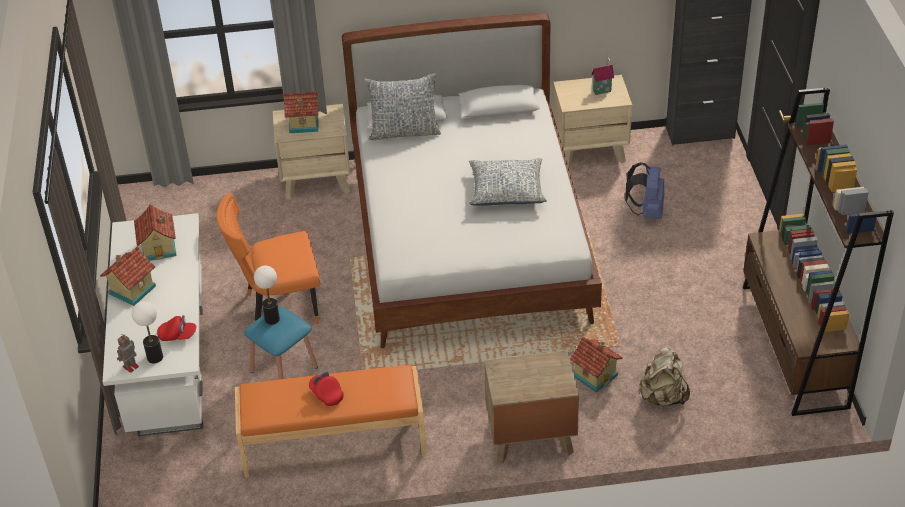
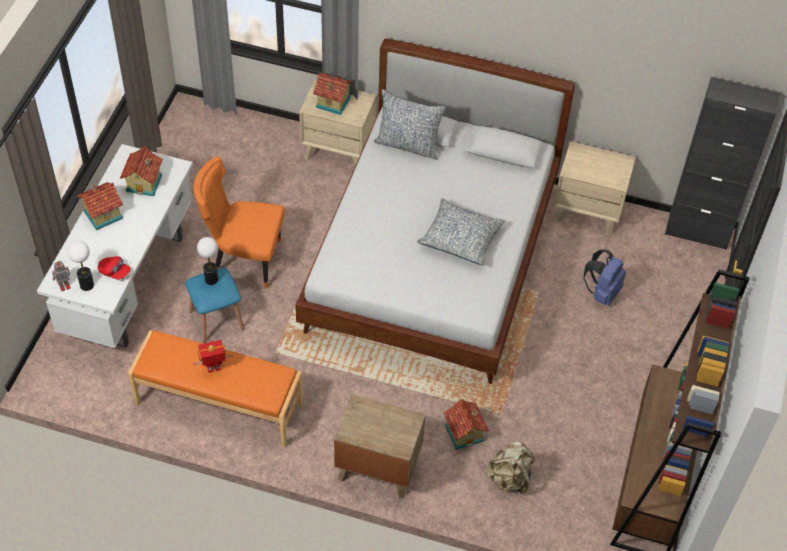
camera: 20 degrees right, 10 degrees up
red cap [309,372,343,406] -> toy robot [193,340,233,373]
toy house [591,55,614,95] -> none

